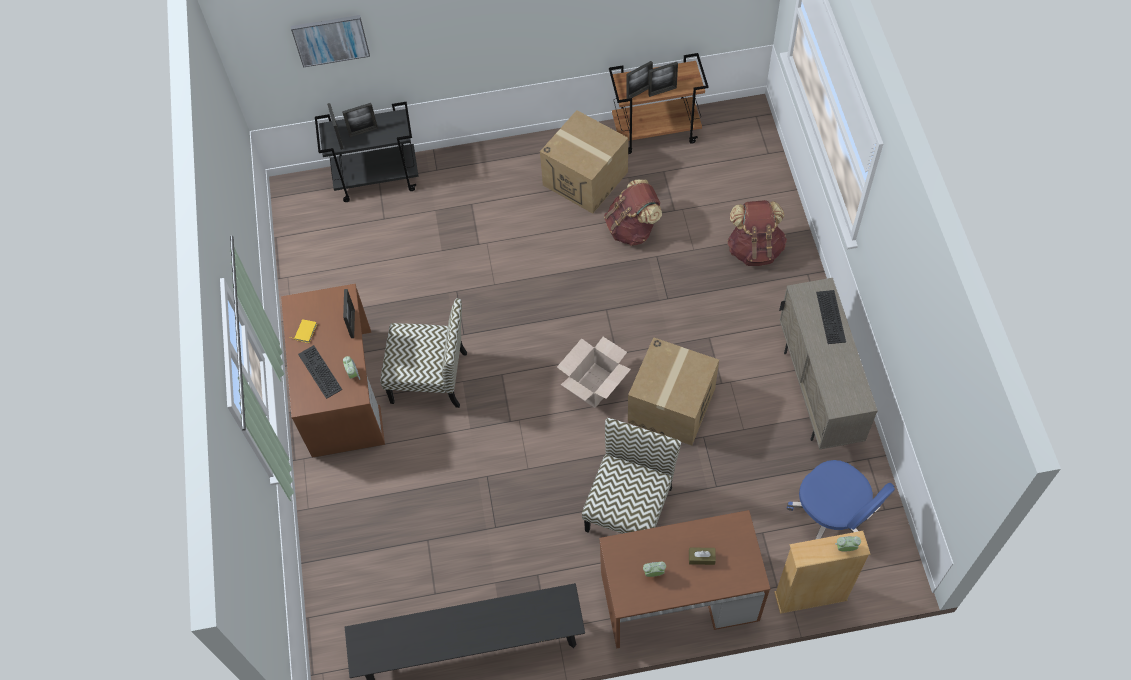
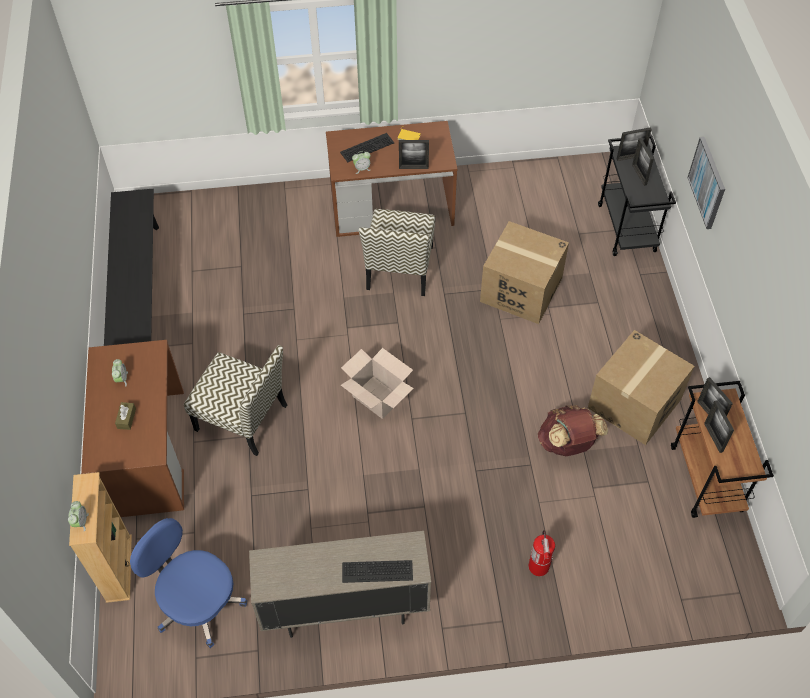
camera: 90 degrees right, 5 degrees down
picture [291,15,370,68] -> picture moved to [687,137,725,229]
cardboard box [628,337,719,446] -> cardboard box moved to [480,221,569,324]
brown backpack [727,200,787,266] -> fire extinguisher [529,530,555,576]
blue office chair [787,460,895,540] -> blue office chair turned 75 degrees clockwise [130,518,247,648]

